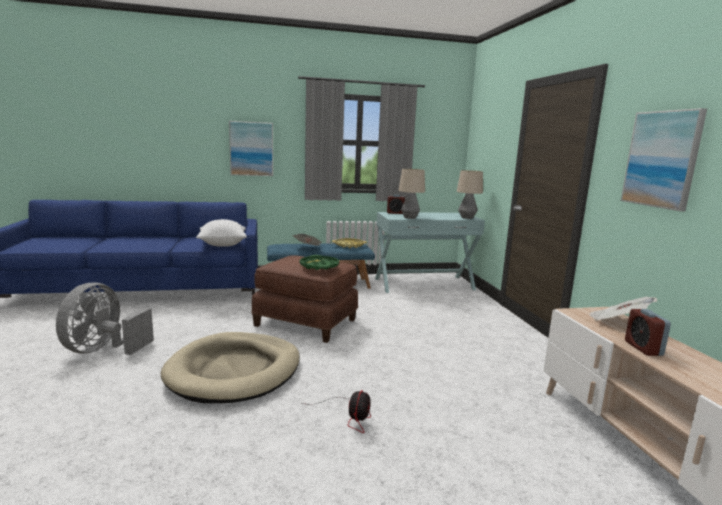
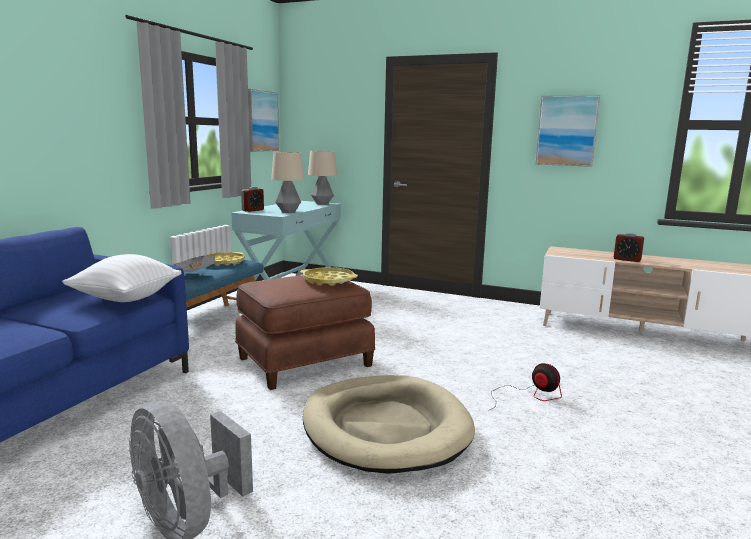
camera: 55 degrees left, 0 degrees up
picture [229,121,273,176] -> picture moved to [248,89,279,152]
green tray [300,255,339,270] -> yellow tray [300,267,358,286]
newspaper [589,297,657,321] -> none

